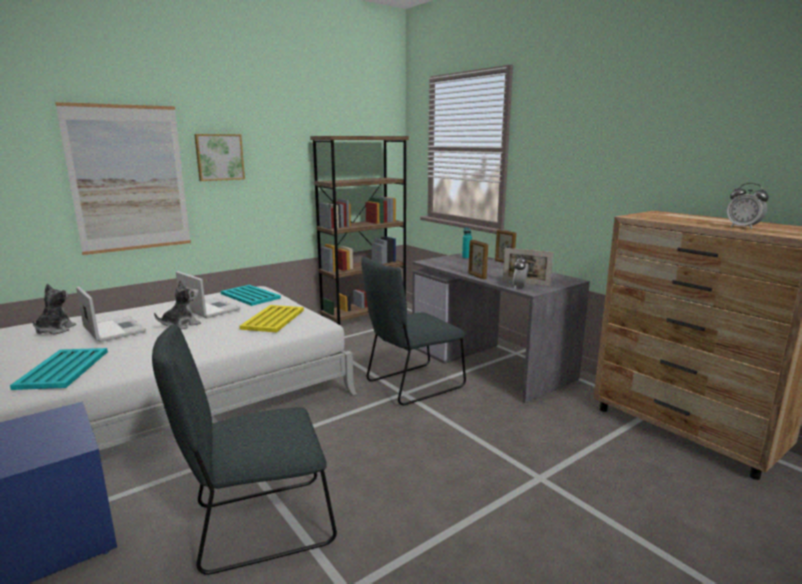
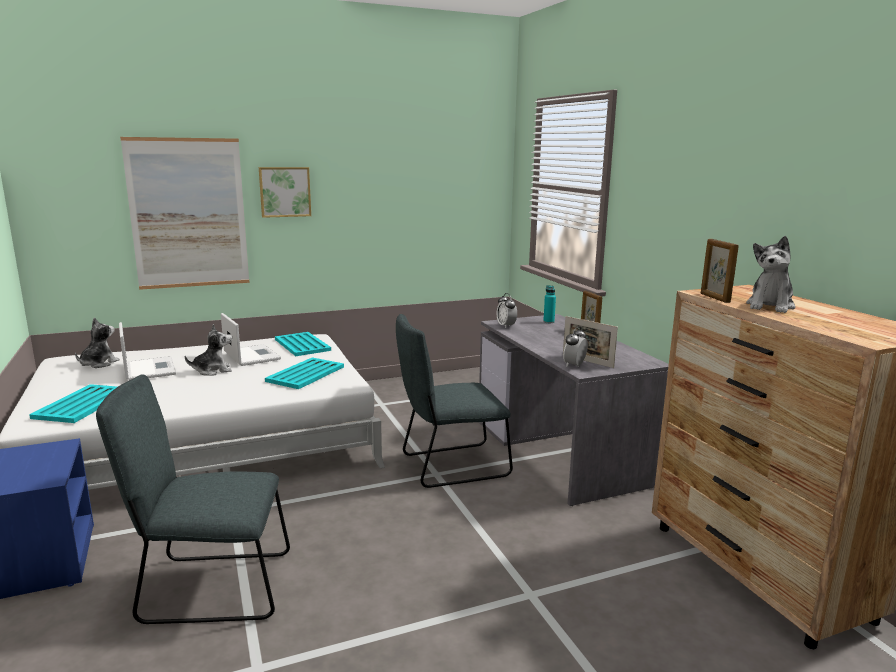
camera: 15 degrees right, 0 degrees up
yellow tray [239,305,304,332] -> turquoise tray [265,357,344,389]
brown bookcase [310,136,409,325] -> none
picture frame [468,240,488,280] -> picture frame moved to [701,239,738,303]
alarm clock [727,183,769,229] -> alarm clock moved to [497,293,517,328]
none -> plush toy [746,236,796,313]

